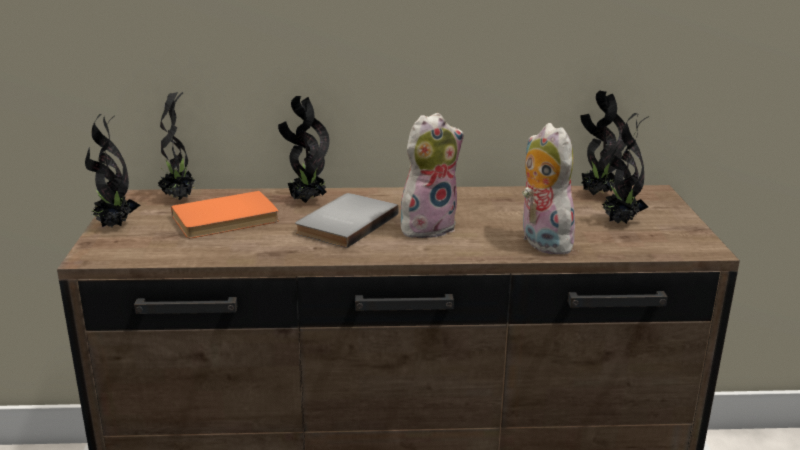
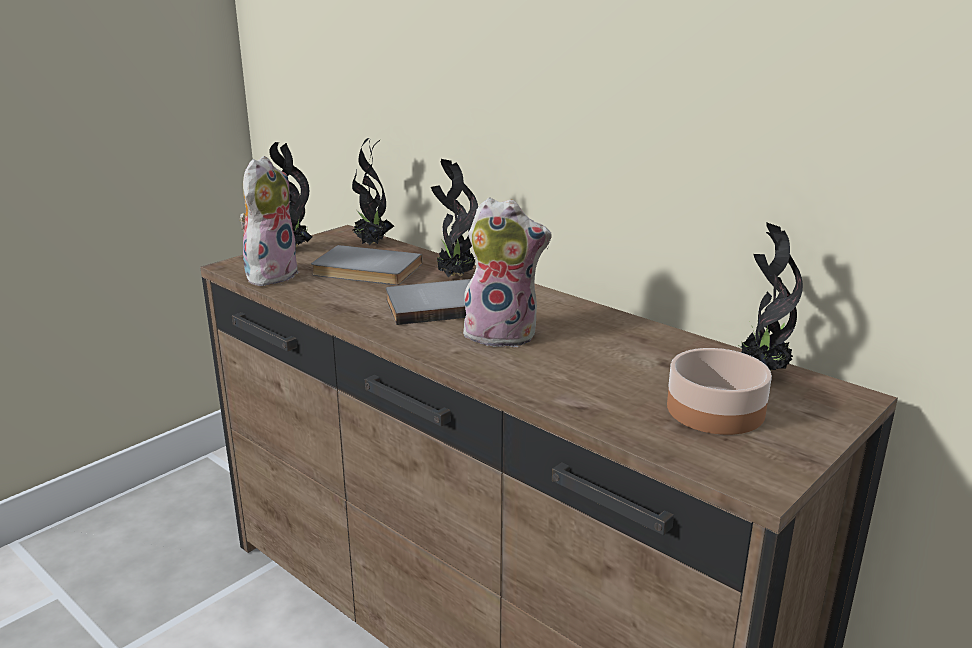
camera: 45 degrees right, 0 degrees up
orange book [171,191,279,238] -> grey book [311,245,422,285]
plush toy [522,123,578,255] -> plush toy moved to [239,156,300,286]
potted plant [602,113,649,224] -> bowl [667,348,772,435]

